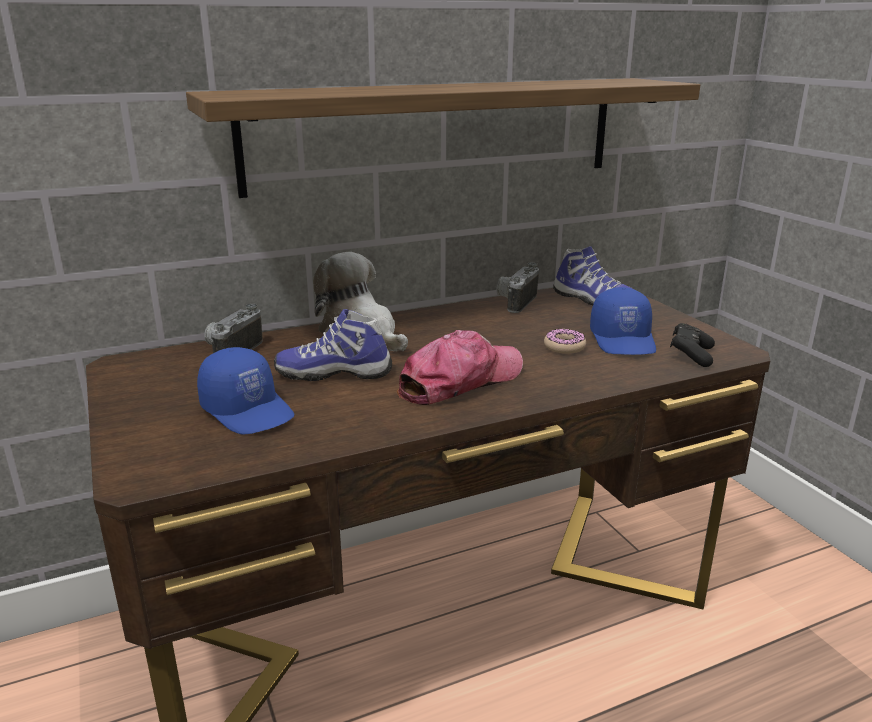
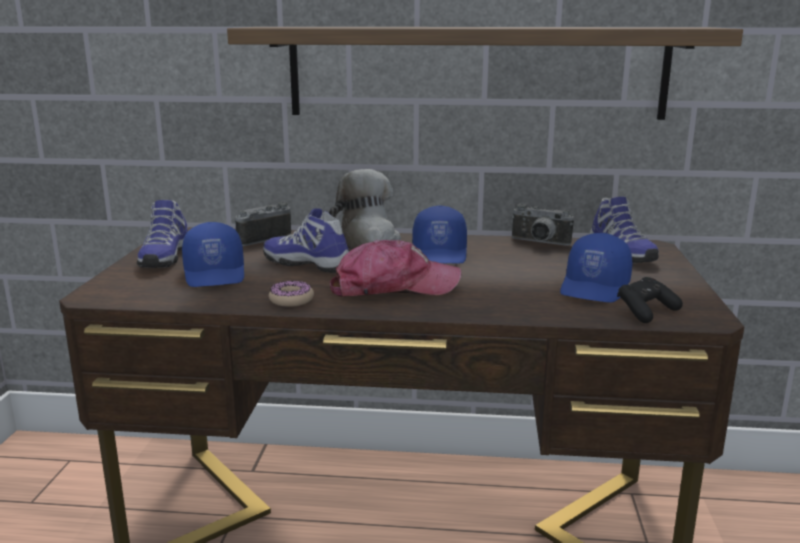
camera: 30 degrees right, 5 degrees down
camera [496,262,539,313] -> camera turned 120 degrees counterclockwise [511,204,574,246]
donut [544,329,586,354] -> donut moved to [269,280,314,307]
none -> shoe [137,200,188,268]
none -> blue cap [412,205,467,264]

